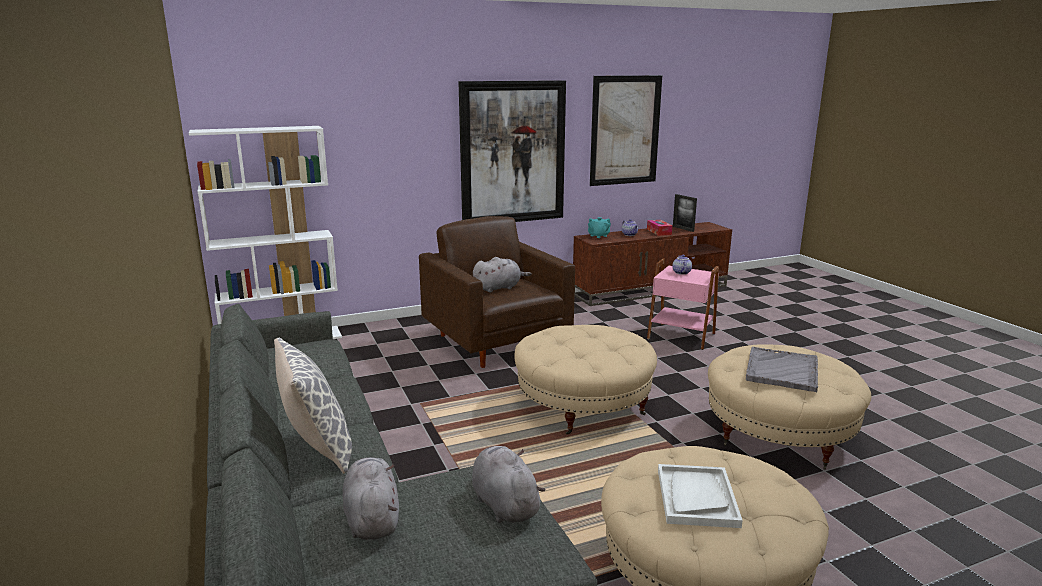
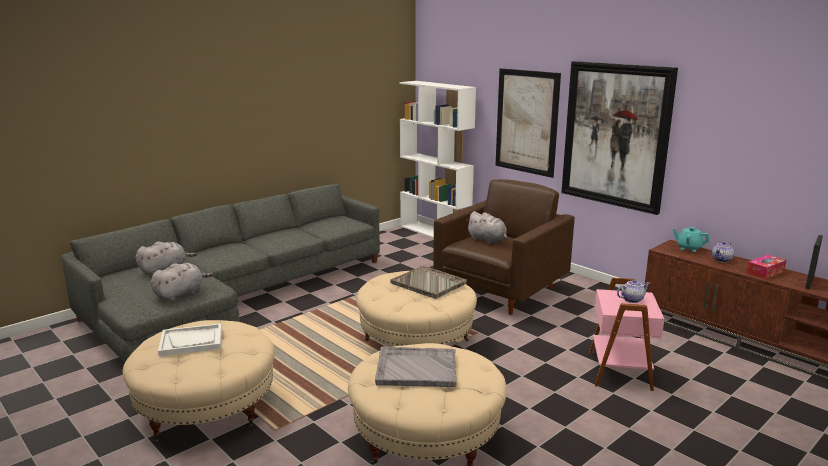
camera: 70 degrees right, 0 degrees up
pillow [274,337,352,474] -> none
picture [590,75,662,186] -> picture moved to [495,68,561,178]
none -> grey tray [390,266,467,299]

